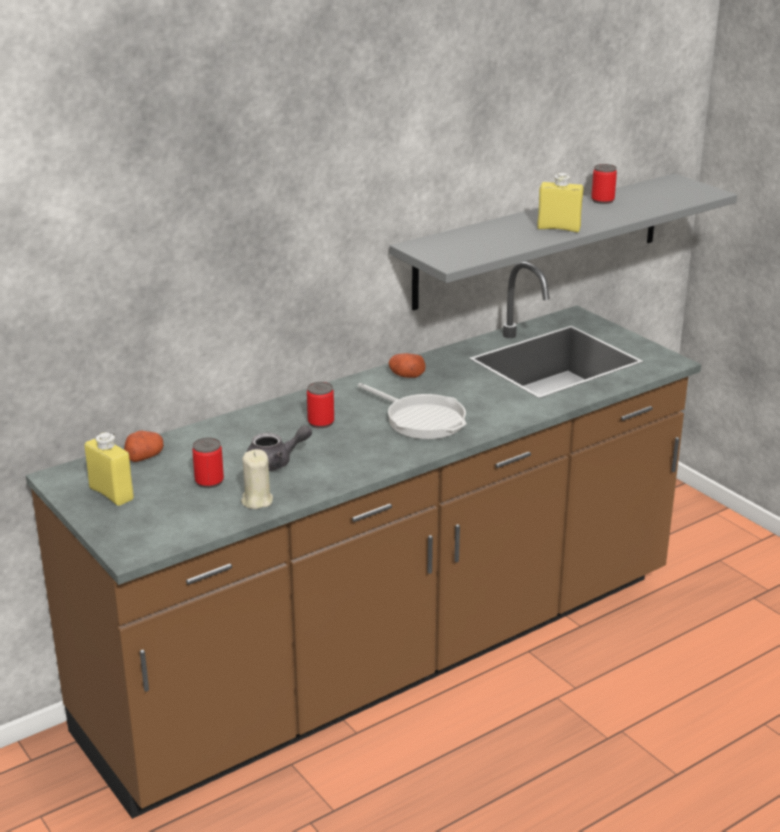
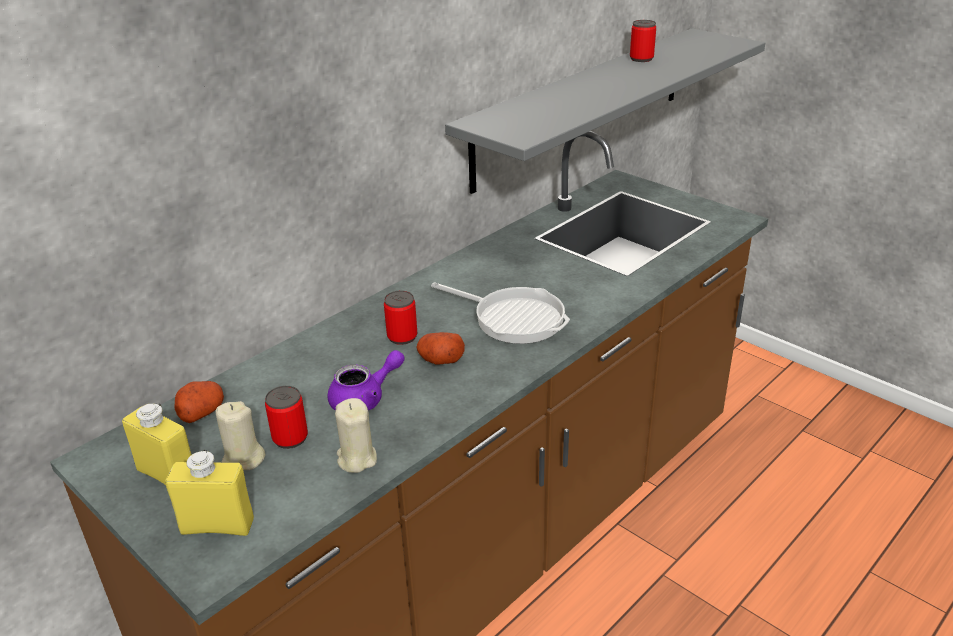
camera: 10 degrees left, 5 degrees up
grey teapot [246,425,312,471] -> purple teapot [328,350,405,411]
potato [388,353,426,378] -> potato moved to [416,332,465,364]
yellow bottle [537,173,584,232] -> yellow bottle moved to [165,450,254,536]
none -> beige candle [215,401,265,471]

